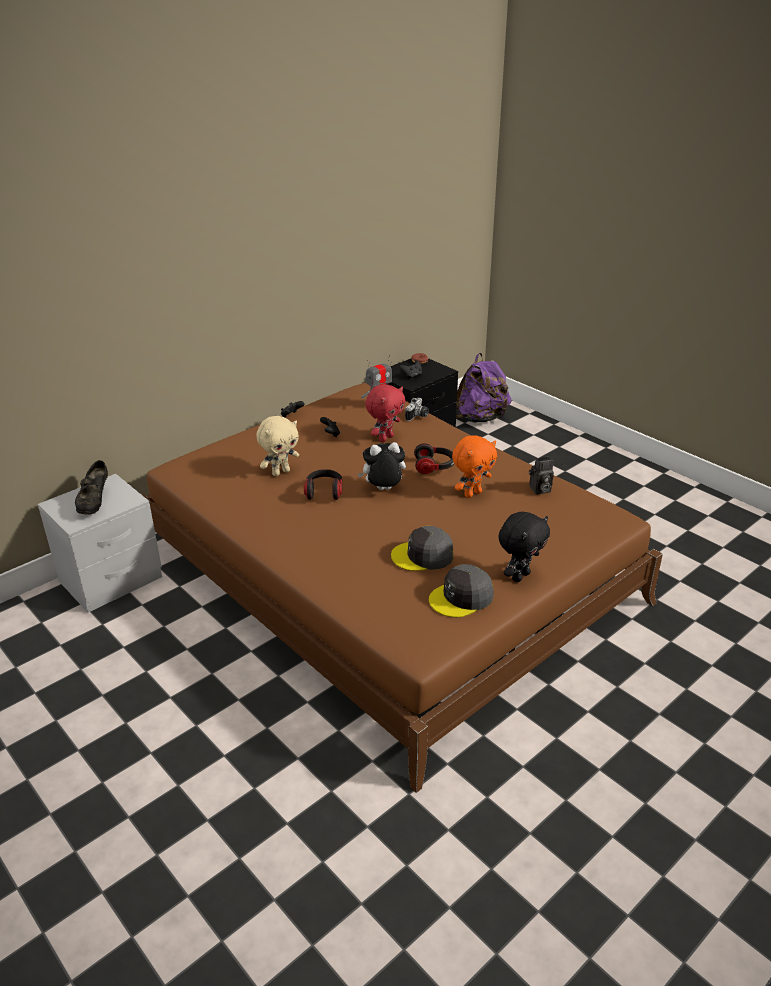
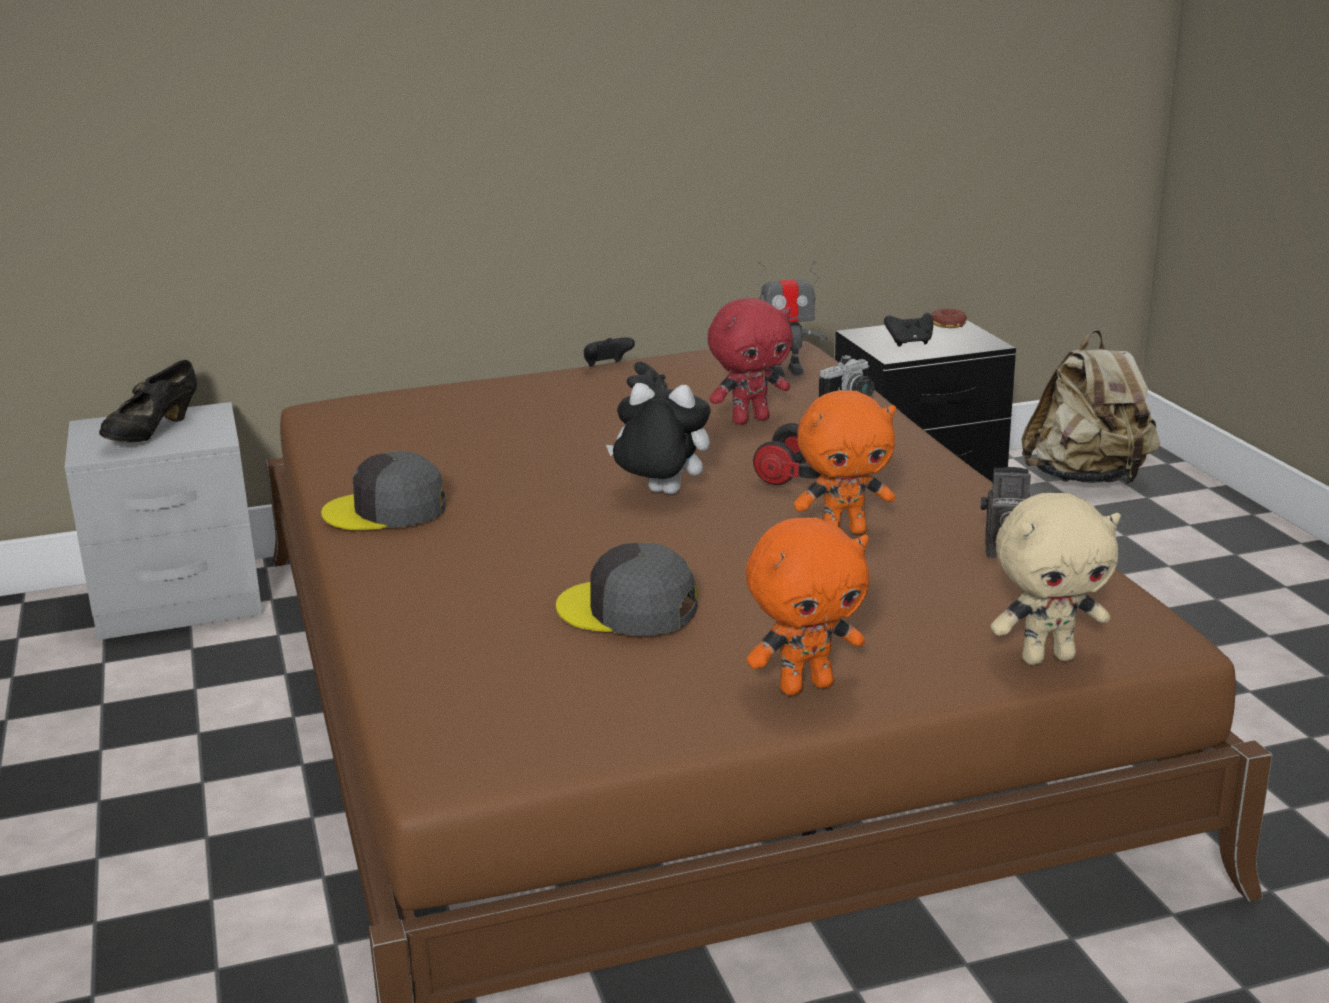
camera: 25 degrees right, 10 degrees down
beige plush toy [256,416,299,476] -> beige plush toy moved to [991,493,1121,665]
headphones [304,469,342,500] -> none
grey cap [429,564,494,617] -> grey cap moved to [321,451,446,530]
purple backpack [456,353,511,423] -> beige backpack [1022,330,1160,484]
black plush toy [498,512,550,582] -> orange plush toy [746,518,869,696]

